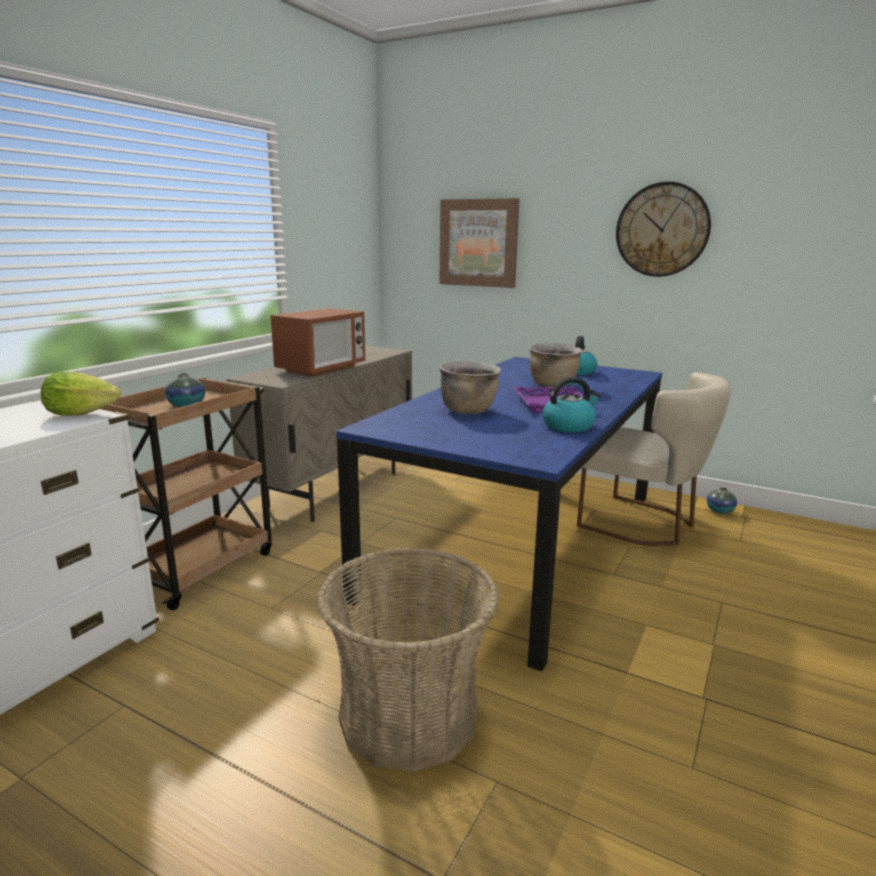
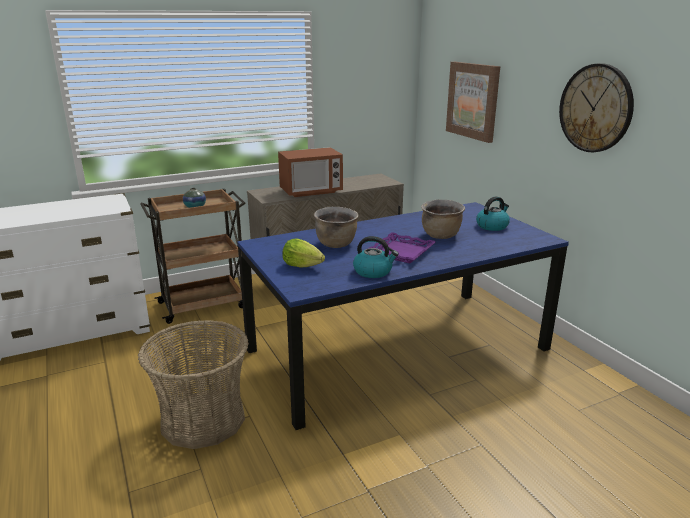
camera: 35 degrees right, 5 degrees up
lettuce [41,371,121,415] -> lettuce moved to [283,238,325,268]
beige chair [577,372,731,546] -> none
vase [707,488,737,514] -> none

